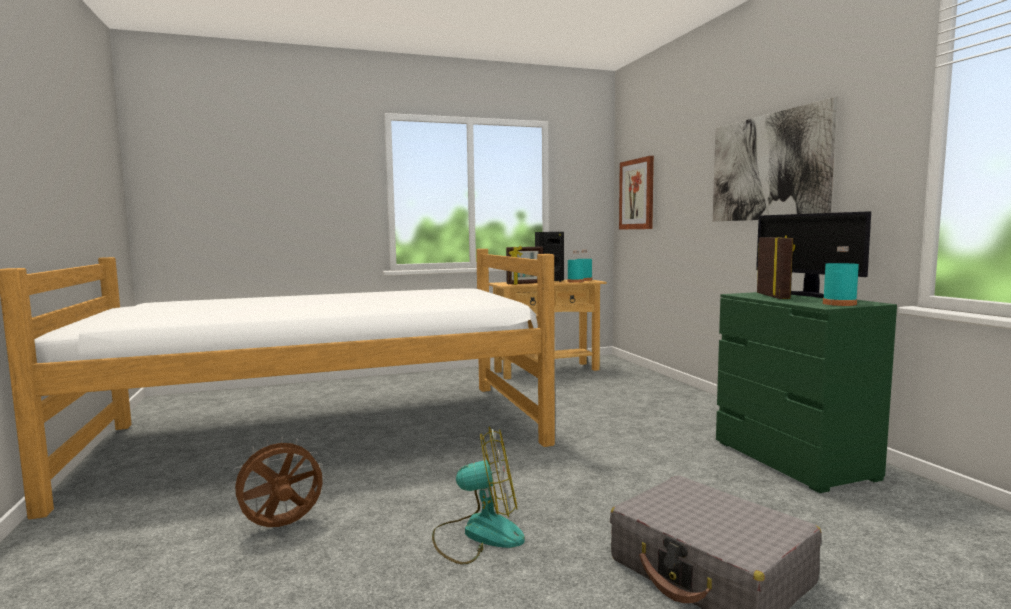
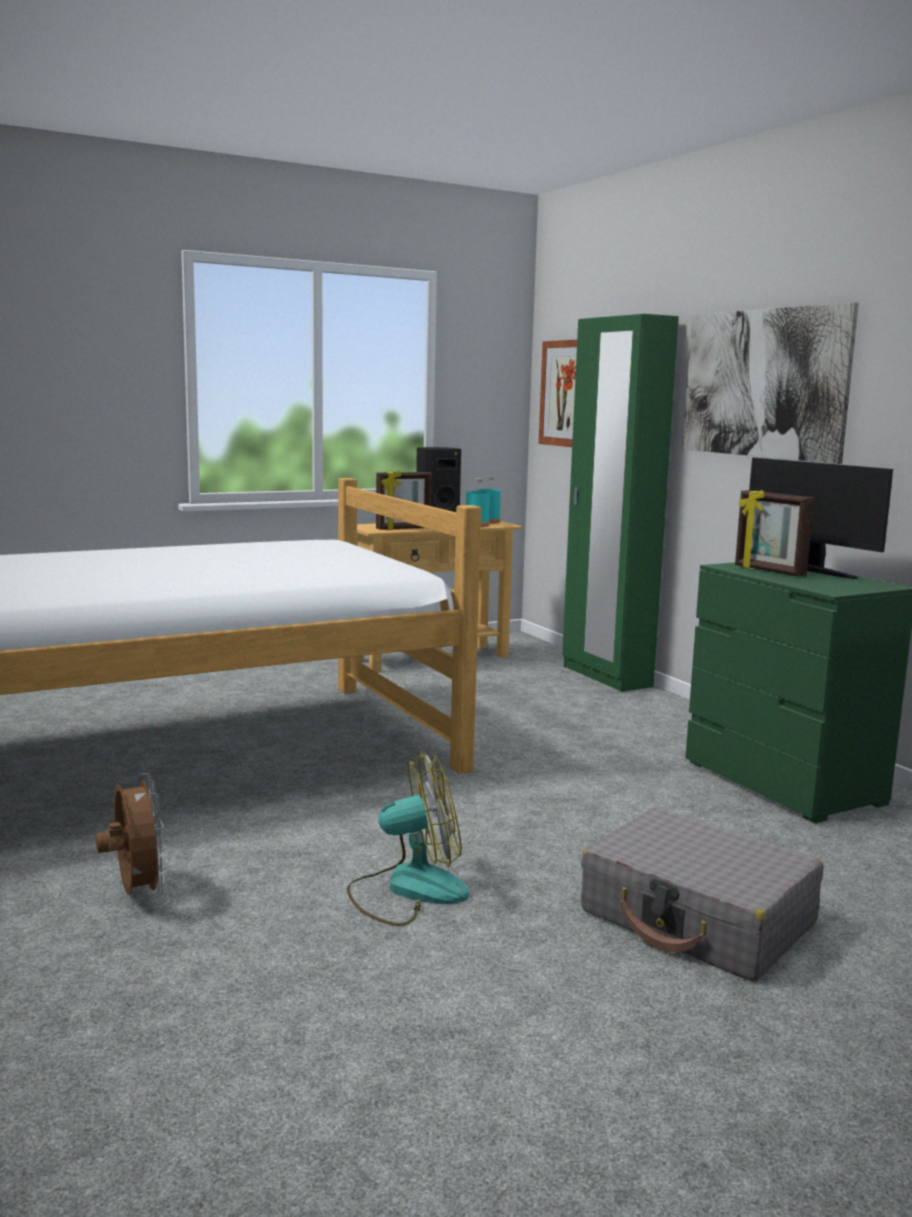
camera: 10 degrees left, 5 degrees up
brown fan [229,436,324,527] -> brown fan turned 105 degrees clockwise [96,773,167,898]
picture frame [757,235,795,299] -> picture frame turned 150 degrees clockwise [735,490,814,576]
turquoise bottle [823,246,859,306] -> none
none -> green wardrobe [562,314,679,692]

